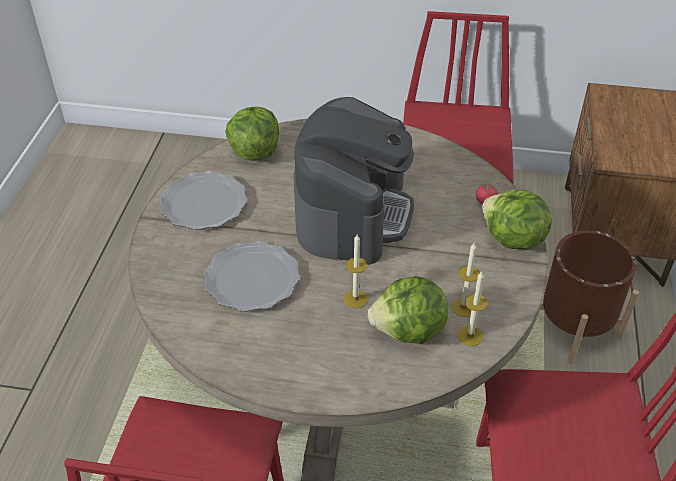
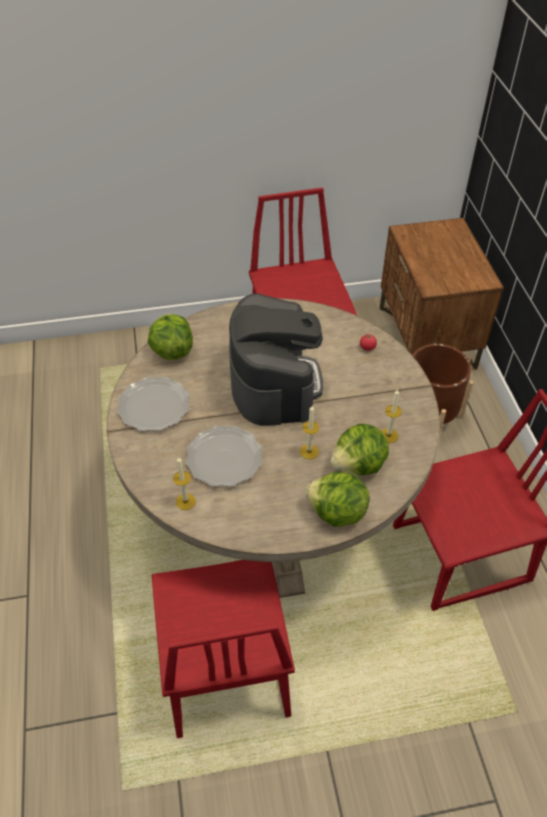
camera: 20 degrees left, 5 degrees up
candle [458,271,487,346] -> candle moved to [173,457,196,510]
lettuce [482,190,552,250] -> lettuce moved to [306,472,370,526]

